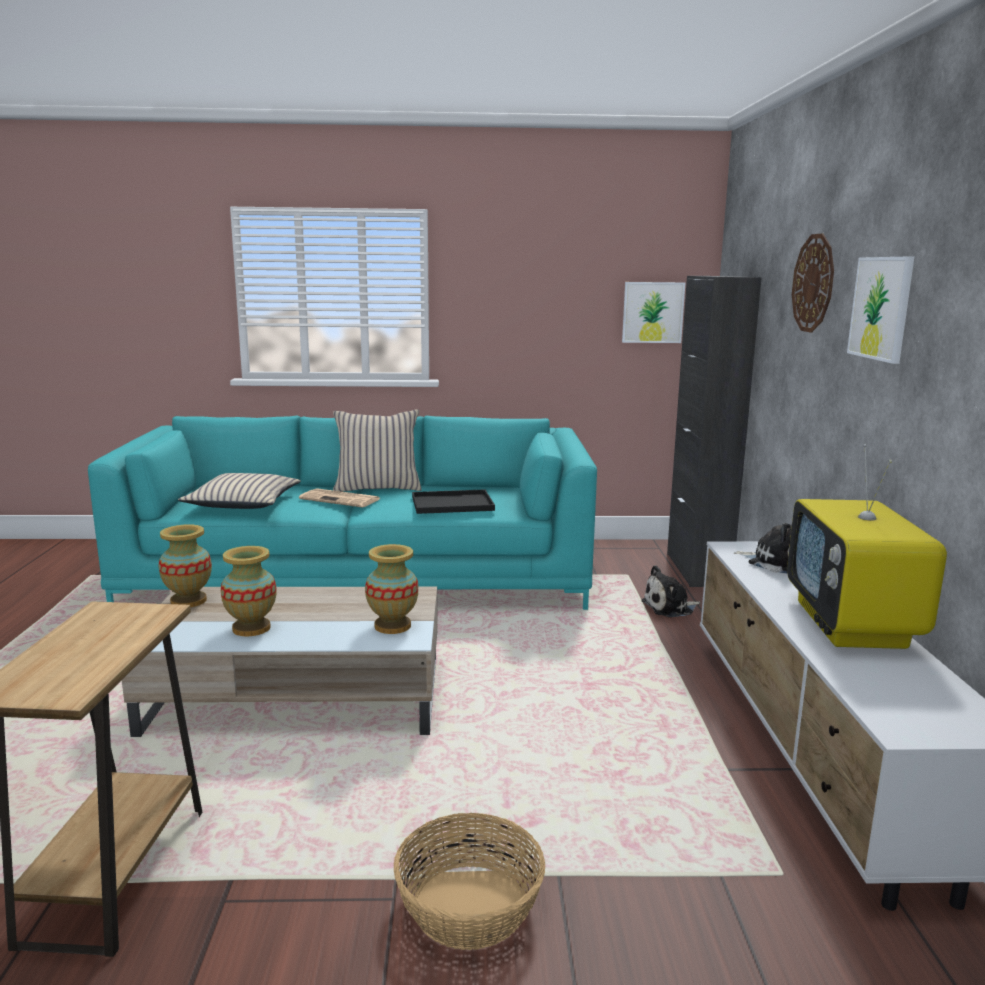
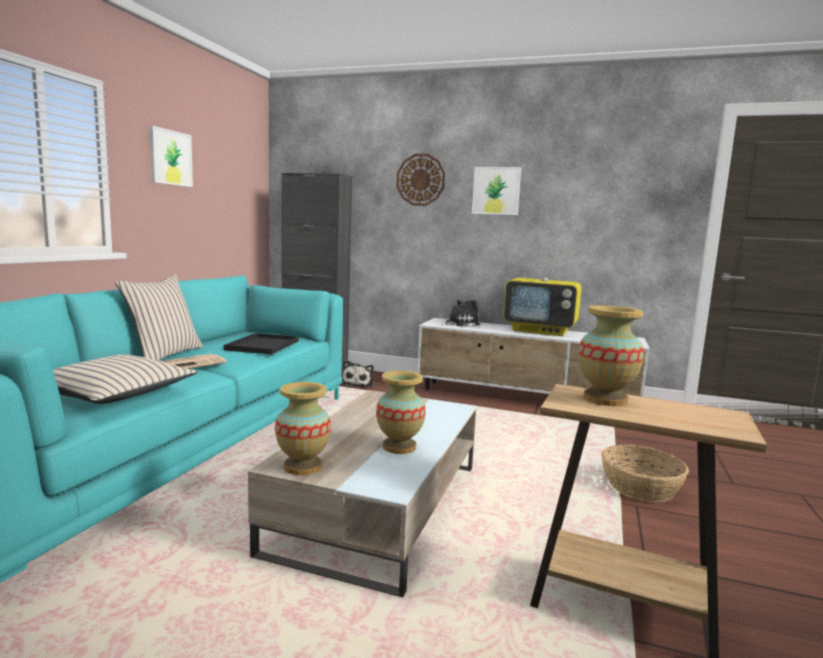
camera: 70 degrees left, 5 degrees down
vase [365,544,418,634] -> vase moved to [578,305,644,406]
picture [622,282,685,343] -> picture moved to [150,126,193,187]

